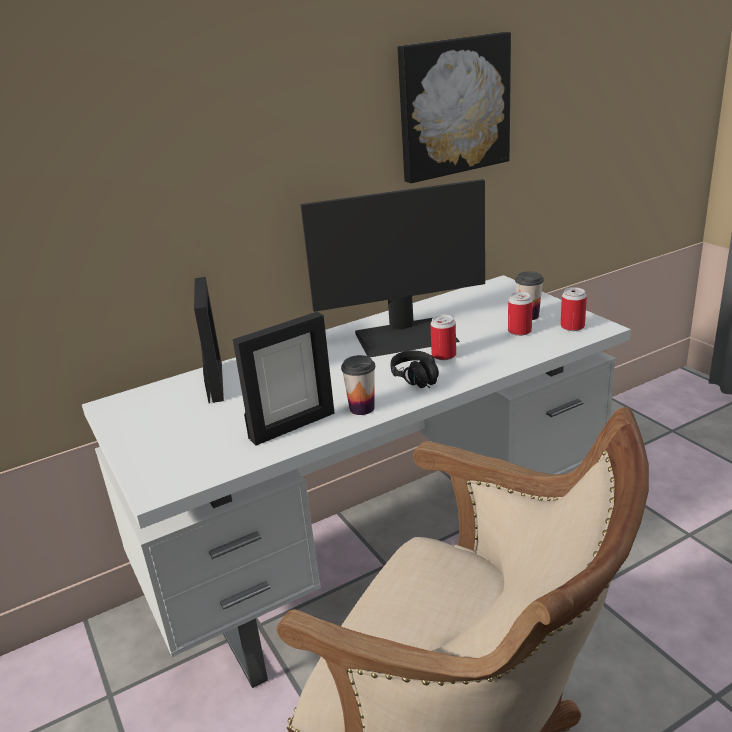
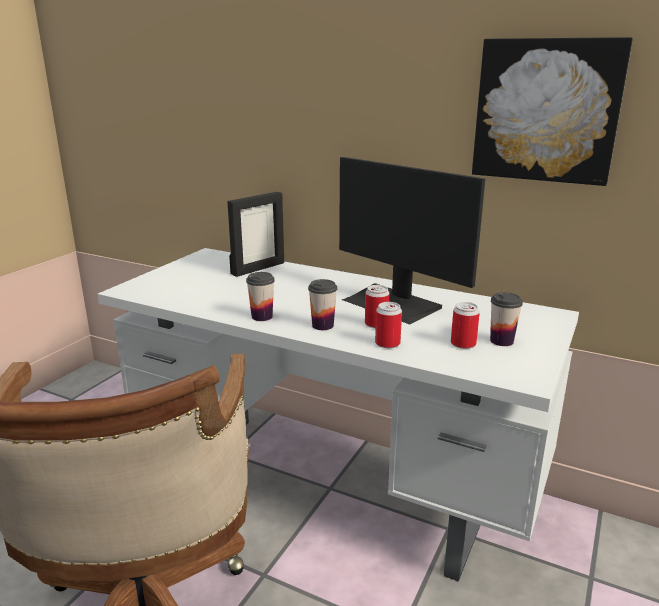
camera: 55 degrees right, 5 degrees down
picture frame [233,312,334,446] -> none
black headphones [391,351,439,388] -> cup [308,279,337,330]
can [561,287,587,331] -> can moved to [375,302,402,348]

